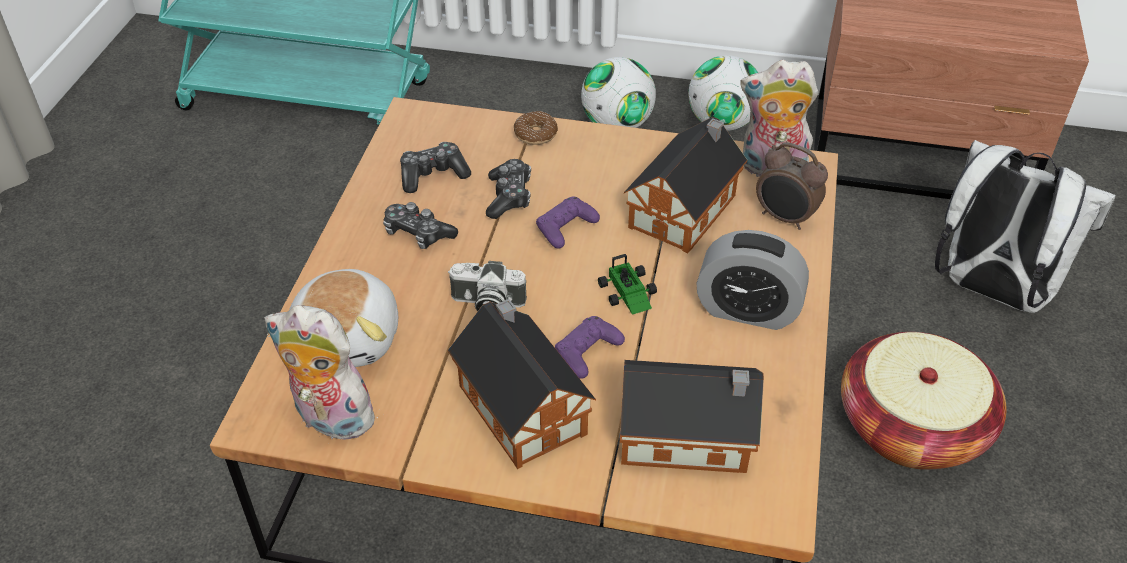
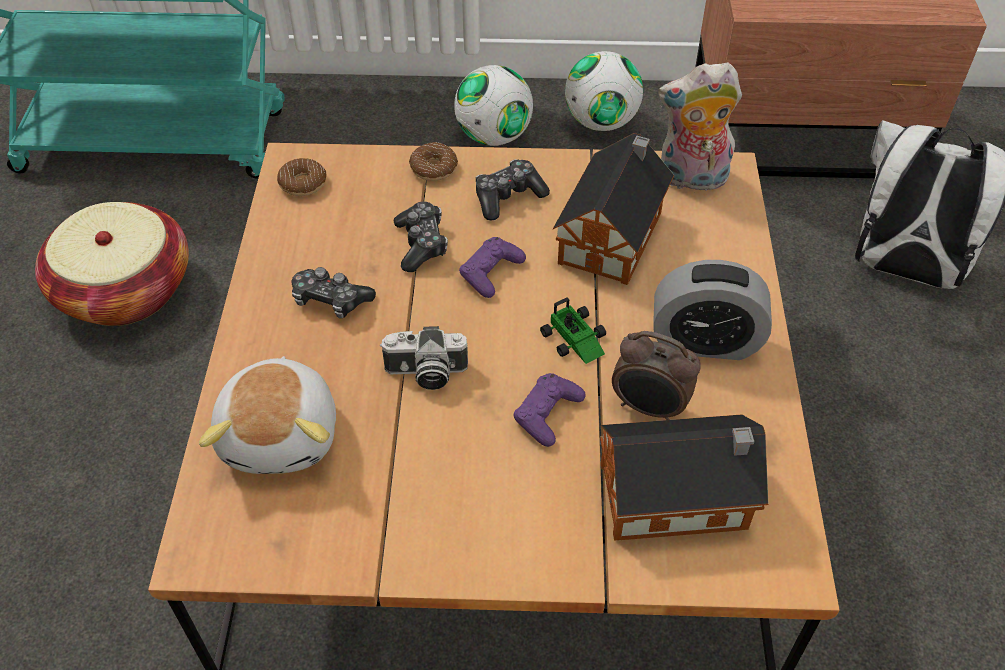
camera: 10 degrees left, 5 degrees up
plush toy [264,305,384,444] -> none
game controller [400,142,471,193] -> game controller moved to [476,159,550,221]
toy house [447,299,596,469] -> none
alarm clock [756,142,828,230] -> alarm clock moved to [612,331,701,420]
basket [841,332,1007,470] -> basket moved to [35,202,189,326]
none -> donut [277,158,326,196]

